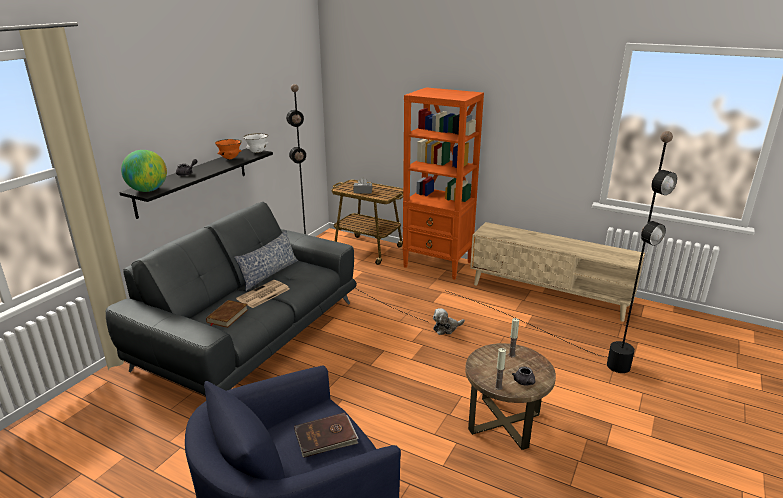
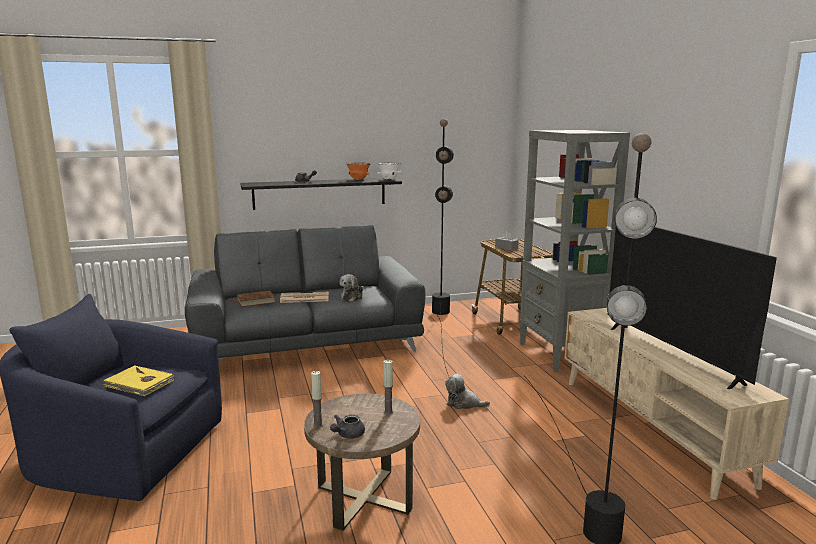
camera: 45 degrees right, 10 degrees down
globe [121,150,167,192] -> none
pillow [234,230,298,291] -> none
brown book [294,413,359,458] -> yellow book [103,365,174,396]
orange bookcase [402,87,484,280] -> grey bookcase [519,130,630,372]
none -> plush toy [340,274,364,302]
none -> television [610,227,777,389]

